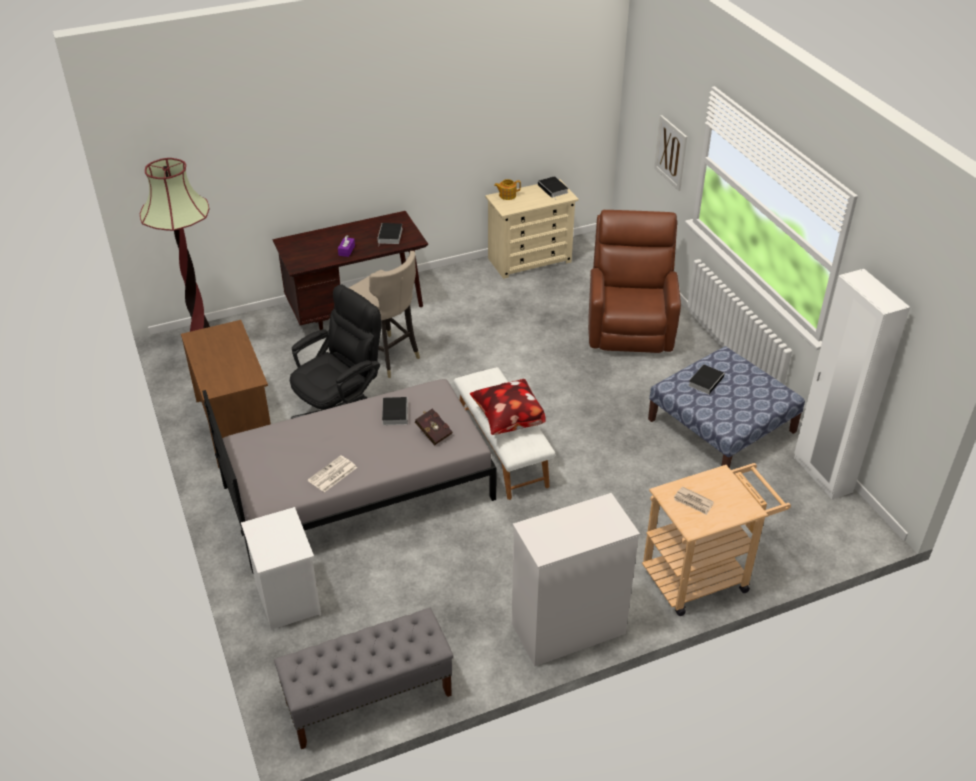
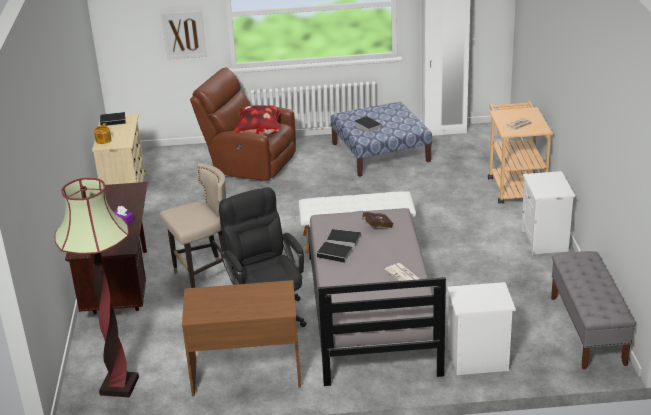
camera: 70 degrees left, 10 degrees down
book [377,223,403,246] -> book moved to [317,242,352,263]
pillow [470,379,546,435] -> pillow moved to [234,105,283,136]
white dresser [512,493,640,666] -> white nightstand [521,171,575,255]

